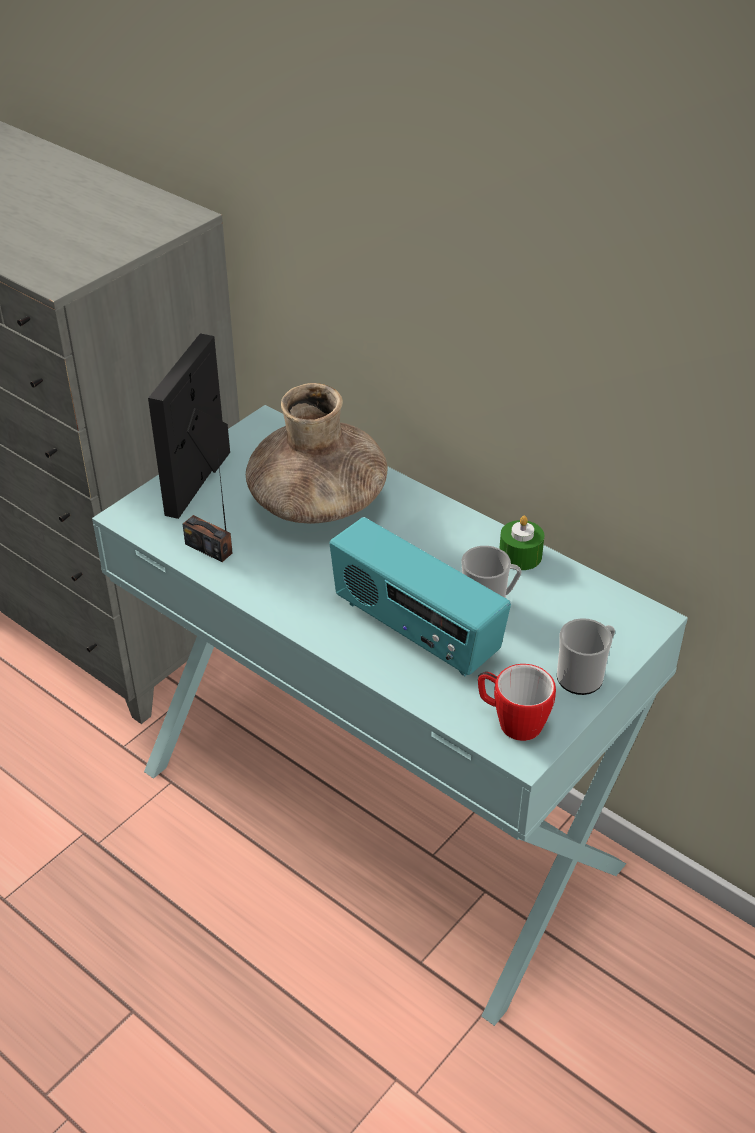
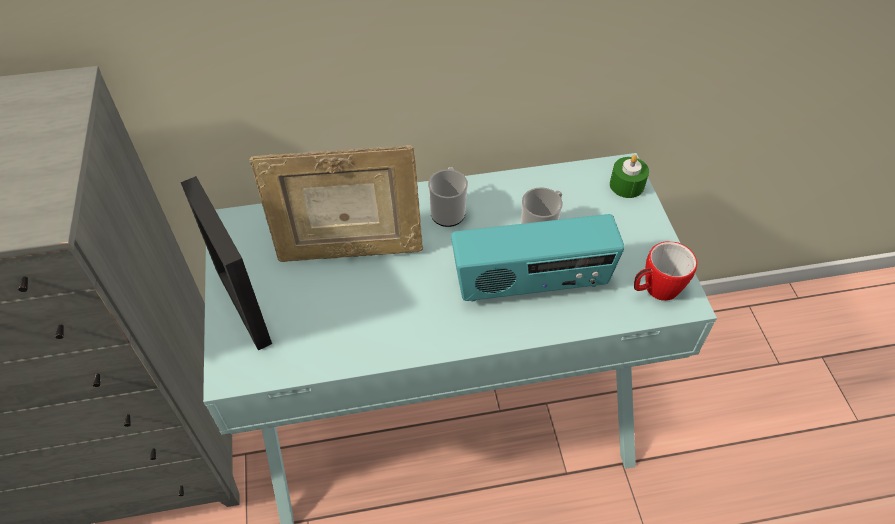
camera: 50 degrees left, 10 degrees up
radio [183,448,233,562] -> none
brown vase [246,383,388,524] -> picture frame [250,145,423,262]
green candle [499,515,544,570] -> green candle moved to [610,155,649,198]
mug [557,618,615,695] -> mug moved to [428,167,468,227]

